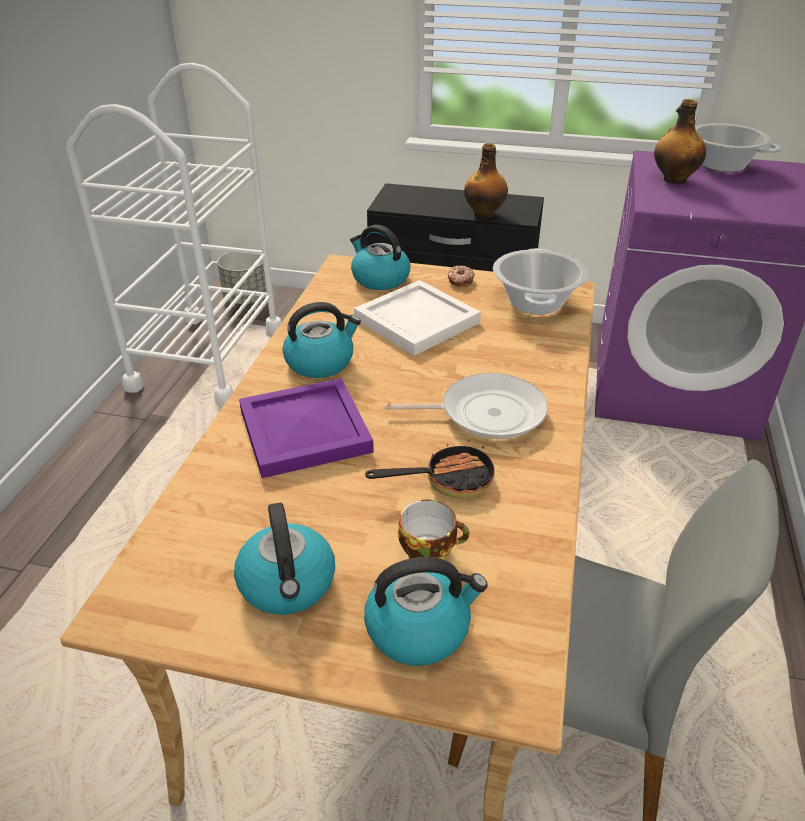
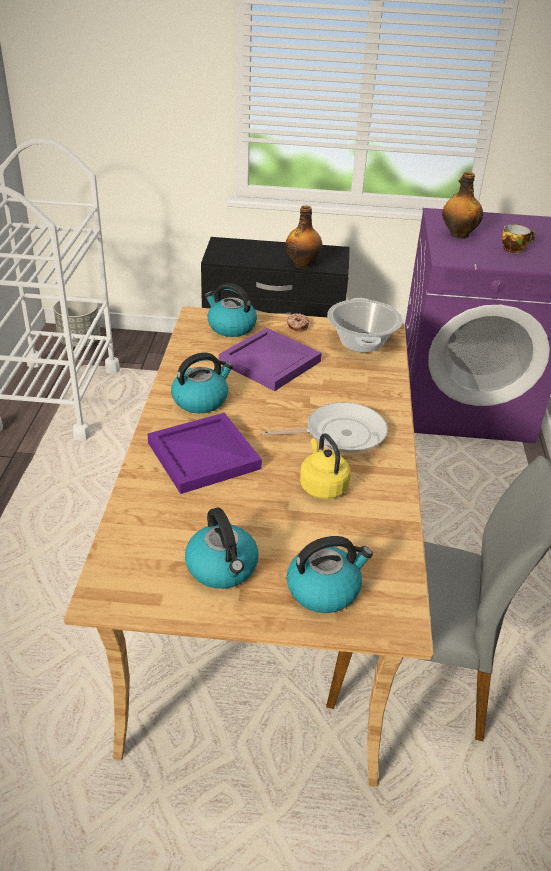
camera: 10 degrees left, 0 degrees up
white tray [354,280,481,356] -> purple tray [219,328,322,391]
frying pan [365,440,494,498] -> yellow kettle [300,433,350,499]
cup [398,500,469,560] -> cup moved to [502,224,535,253]
cooking pot [695,123,781,172] -> none

